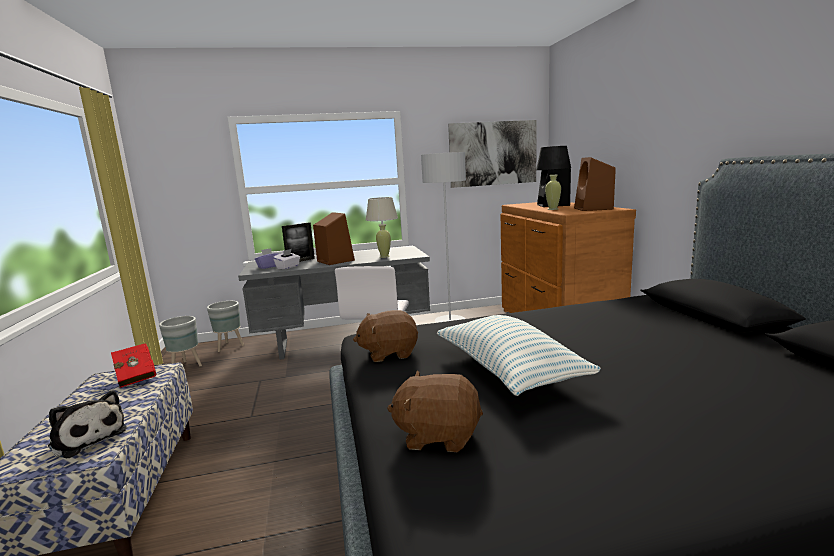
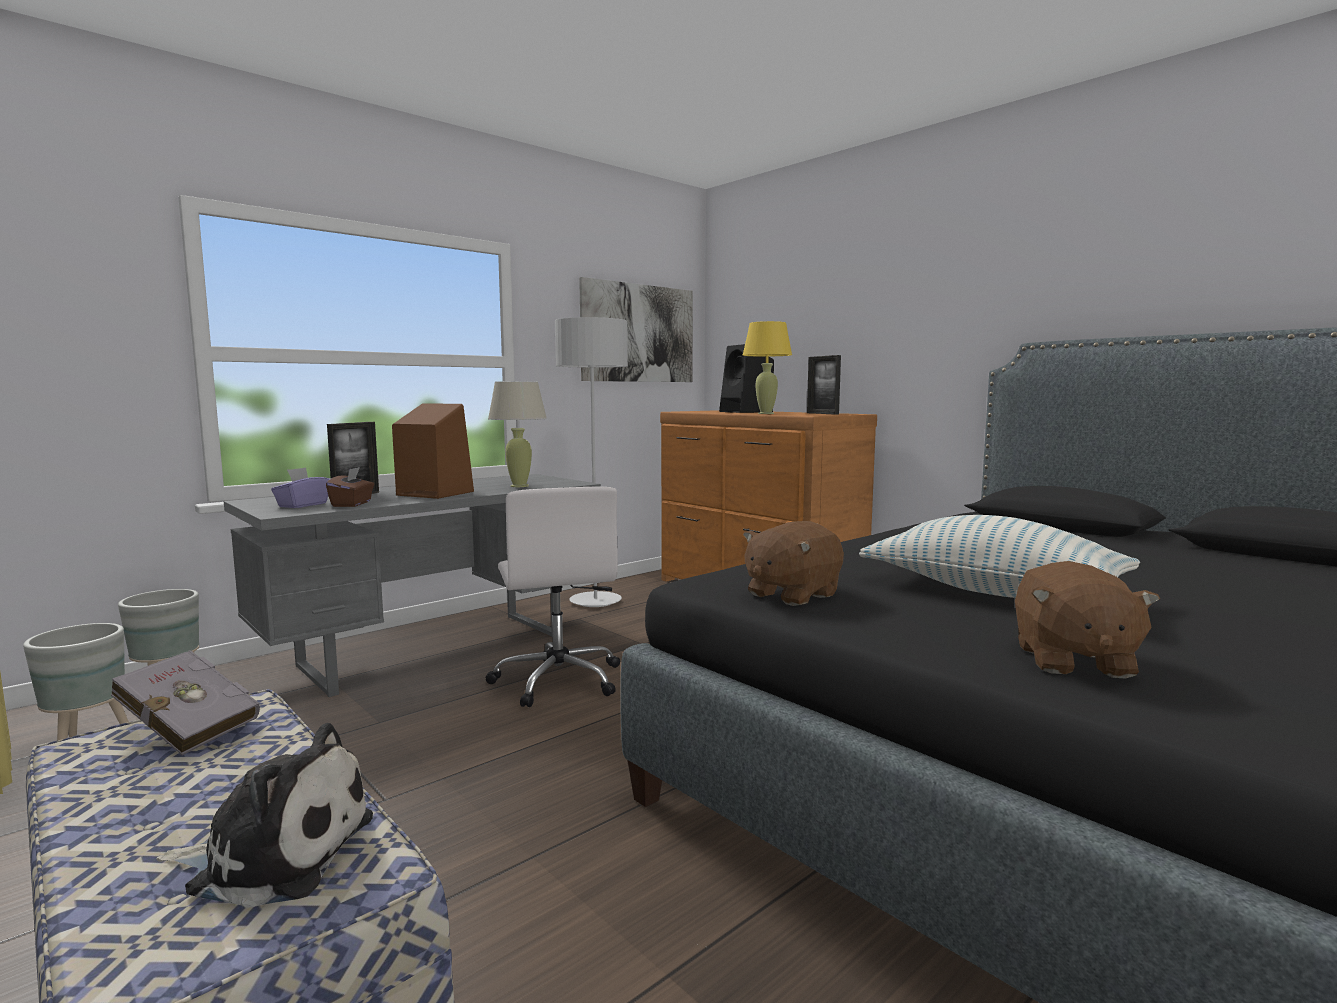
camera: 30 degrees left, 5 degrees down
red book [111,343,156,388] -> grey book [111,650,260,755]
white tissue box [273,249,300,269] -> brown tissue box [326,467,374,507]
brown plush toy [387,371,483,452] -> brown plush toy turned 60 degrees counterclockwise [1015,561,1160,679]
black table lamp [536,146,571,210] -> yellow table lamp [743,321,792,414]
brown speaker [574,157,616,211] -> picture frame [807,355,841,415]

